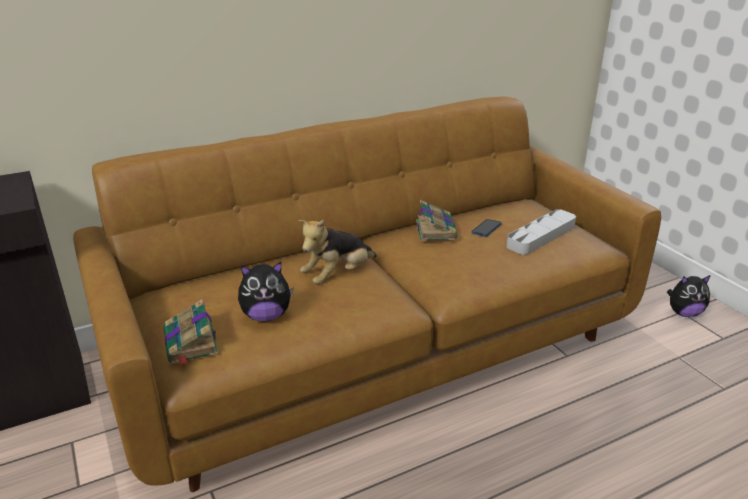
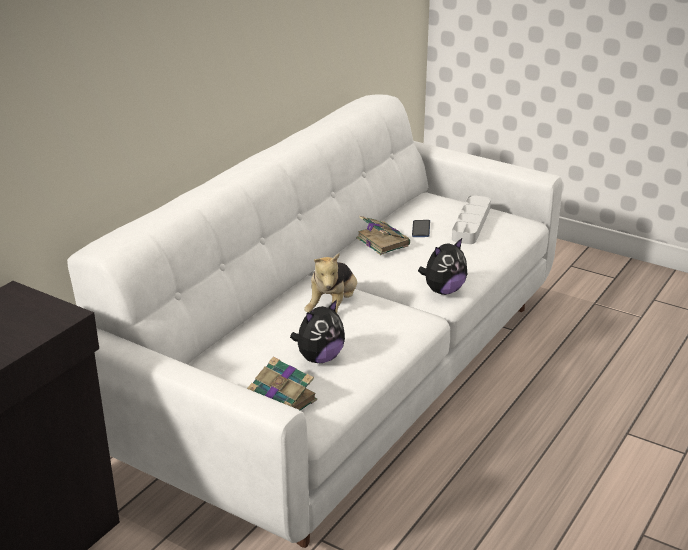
camera: 30 degrees left, 0 degrees up
brown sofa [73,96,661,492] -> white sofa [67,94,562,548]
plush toy [667,275,711,317] -> plush toy moved to [418,238,467,295]

